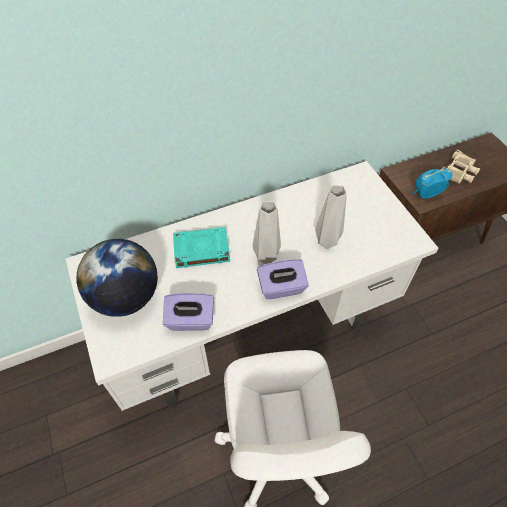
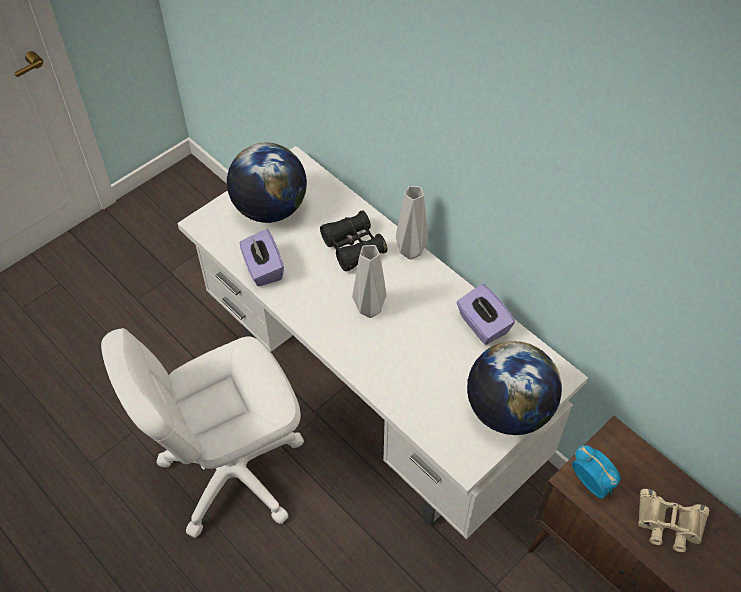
camera: 70 degrees right, 0 degrees up
turquoise book [173,227,230,268] -> black binoculars [320,210,387,271]
purple tissue box [257,259,309,299] -> purple tissue box moved to [457,284,515,345]
grey vase [315,185,347,249] -> grey vase moved to [396,186,428,260]
none -> globe [467,341,562,435]

